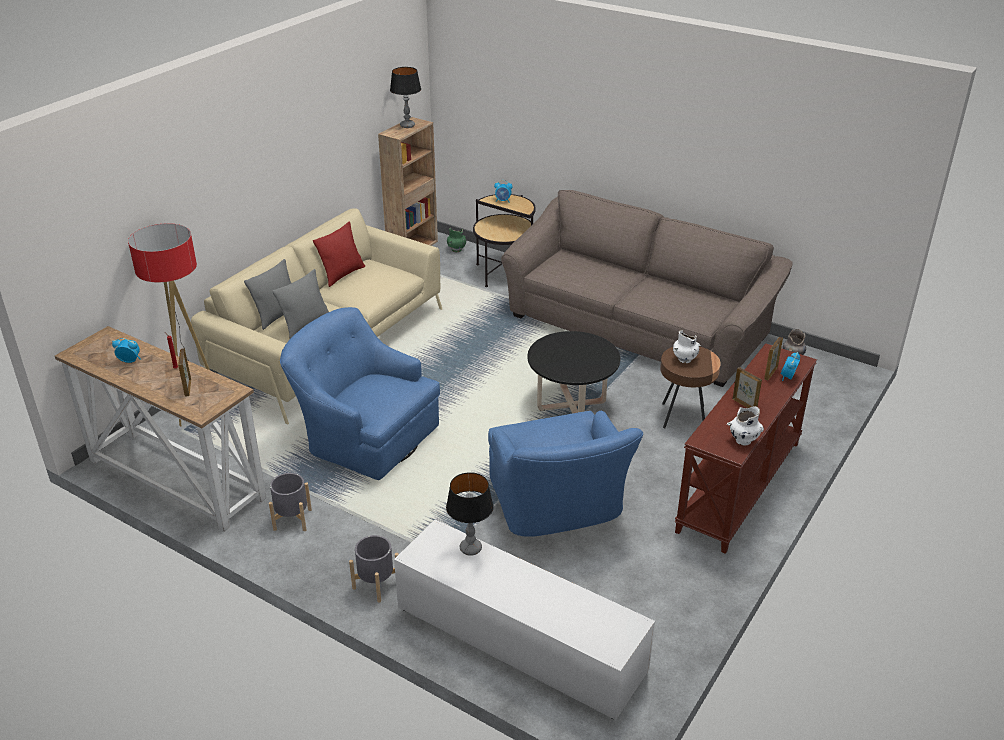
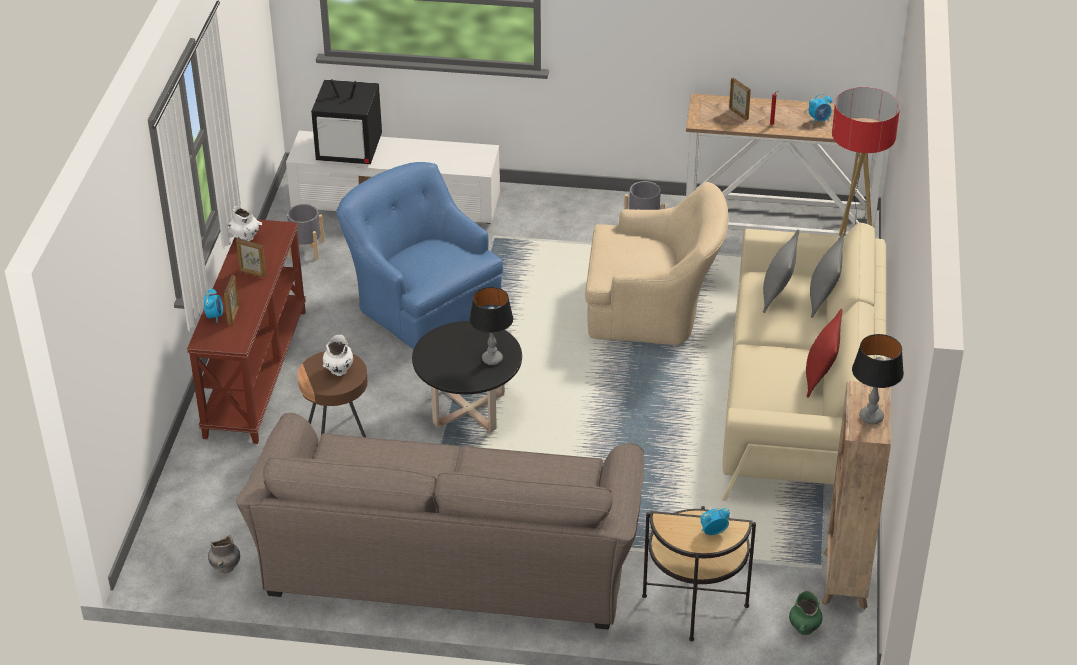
camera: 155 degrees right, 5 degrees up
blue armchair [280,307,440,480] -> beige armchair [585,182,728,345]
grey planter [349,535,399,602] -> grey planter moved to [287,204,325,260]
table lamp [446,472,494,556] -> table lamp moved to [469,287,513,365]
none -> television [311,79,382,164]

